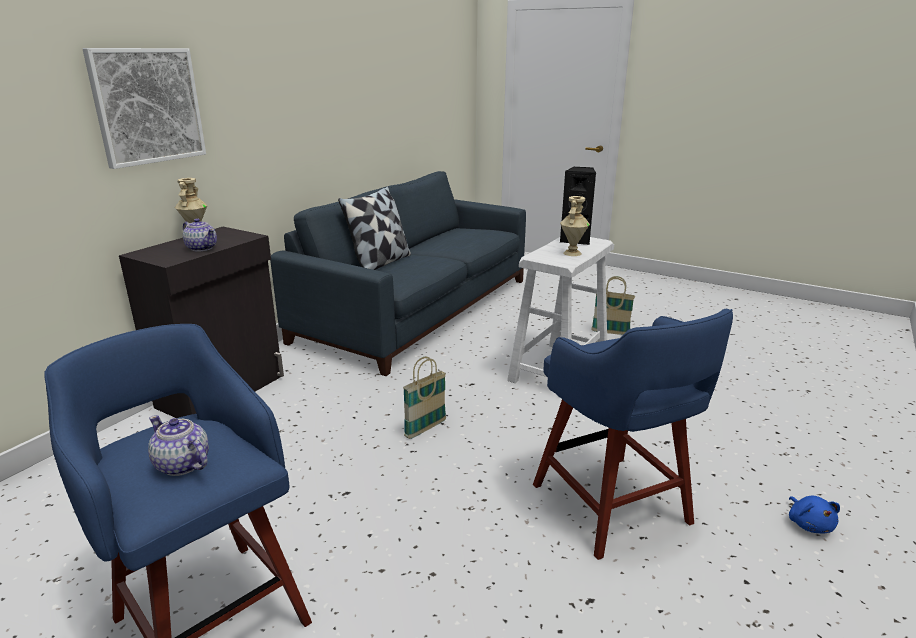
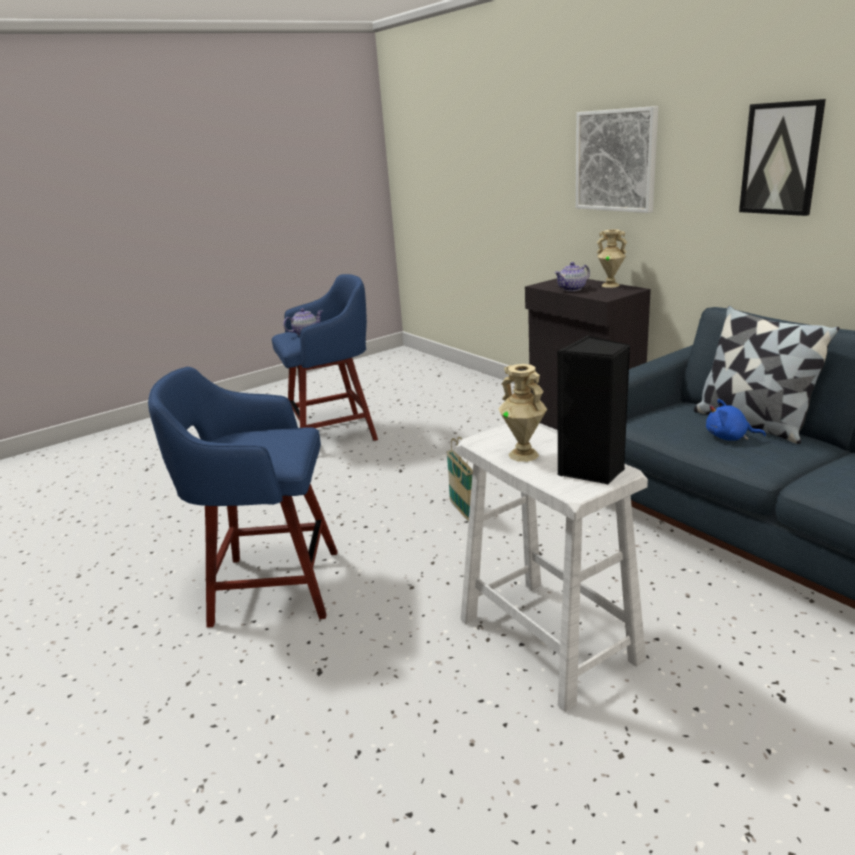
camera: 115 degrees right, 0 degrees up
basket [591,276,635,335] -> none
blue plush toy [789,496,840,534] -> blue plush toy moved to [706,399,766,441]
none -> picture [739,99,826,216]

